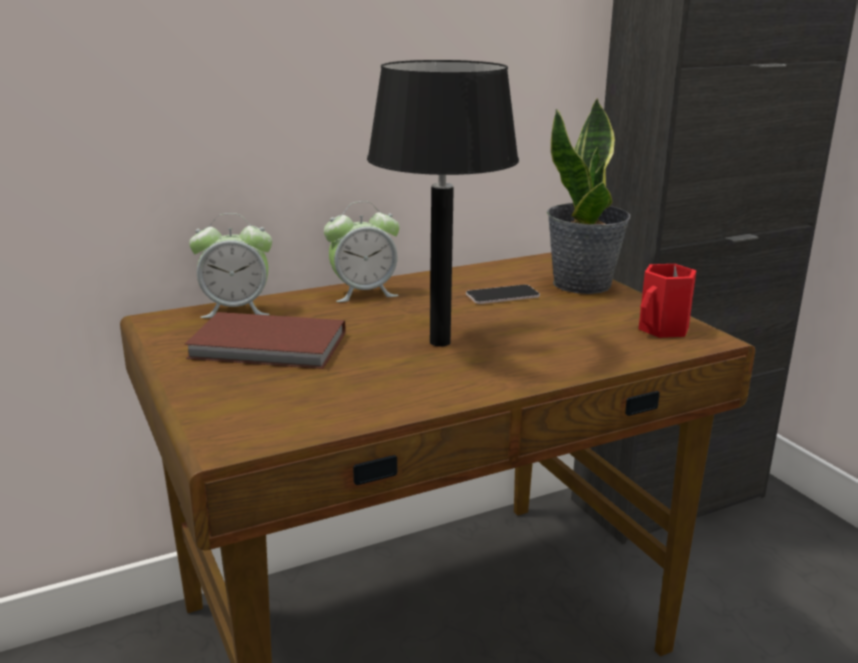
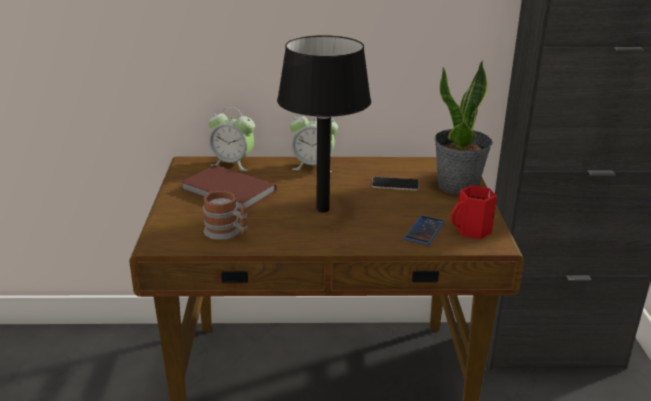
camera: 25 degrees right, 5 degrees up
none -> mug [203,191,248,240]
none -> phone [404,215,445,245]

